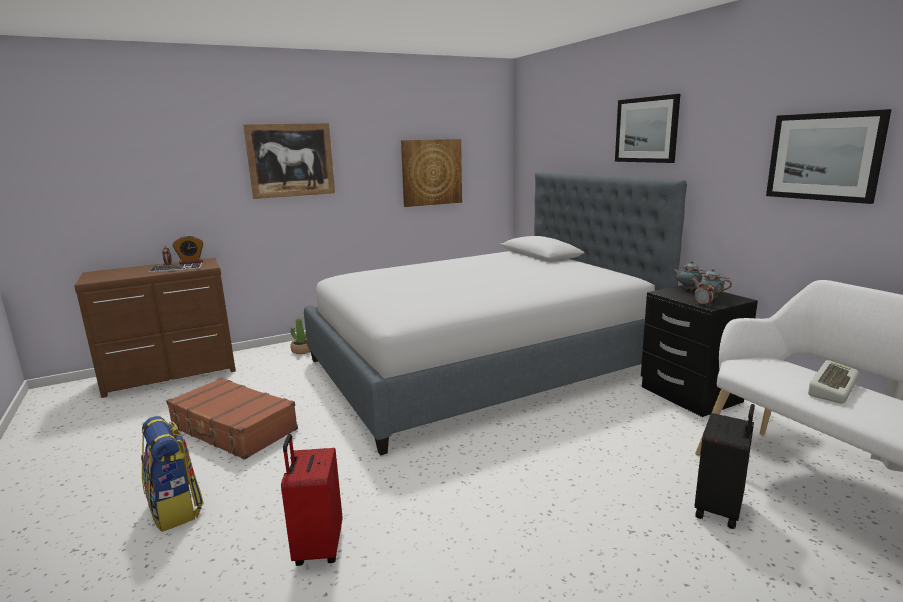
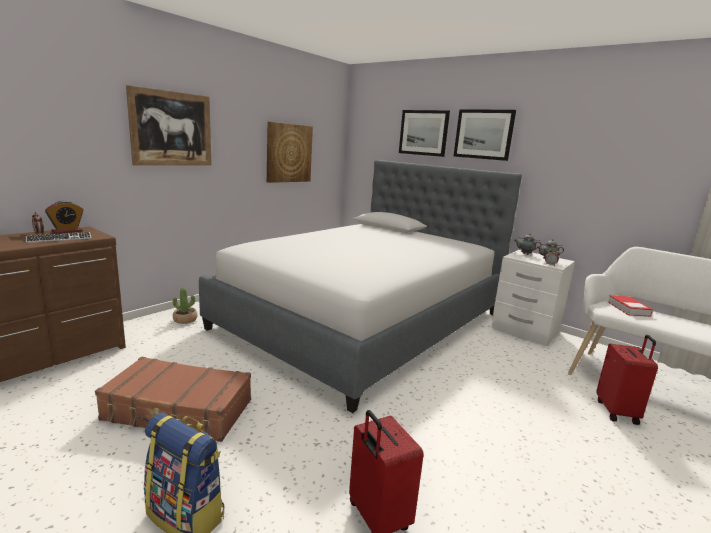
camera: 25 degrees left, 0 degrees up
black nightstand [641,285,758,417] -> white nightstand [491,250,575,346]
black suitcase [695,404,755,529] -> red suitcase [596,335,658,425]
picture [766,109,892,204] -> picture moved to [399,110,450,157]
keyboard [808,360,859,404] -> none
none -> book [608,295,653,317]

